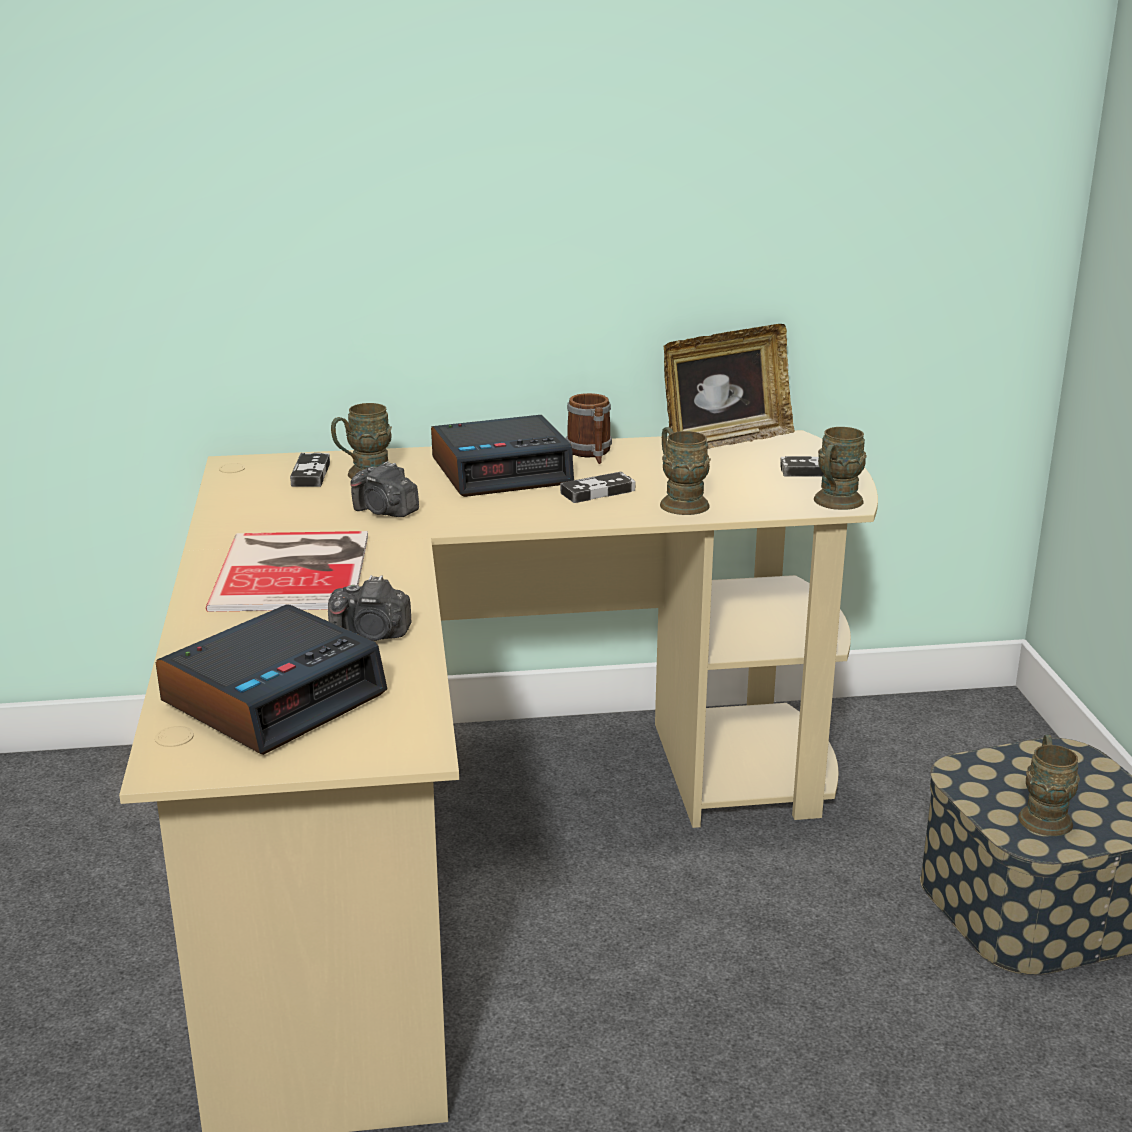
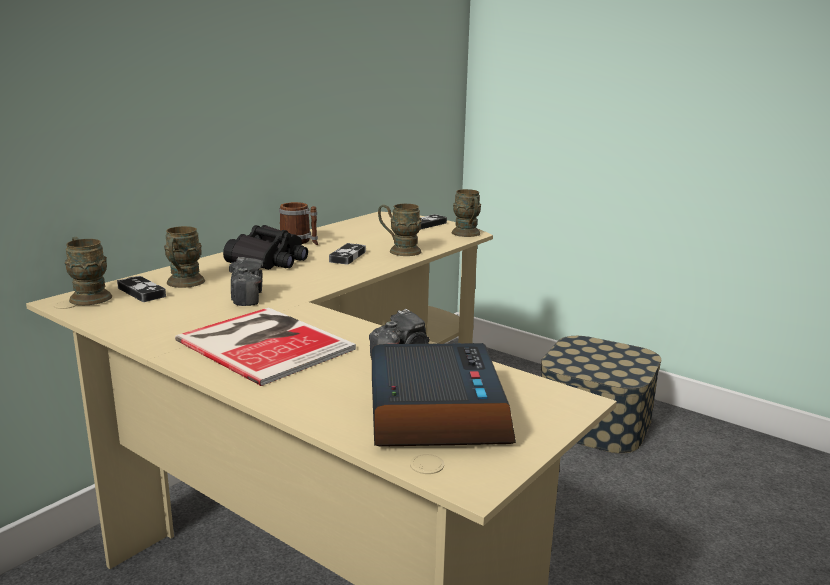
camera: 45 degrees left, 5 degrees down
camera [351,461,419,517] -> camera turned 90 degrees counterclockwise [229,257,263,306]
alarm clock [431,415,574,497] -> black binoculars [223,225,308,270]
picture frame [664,324,795,449] -> none
brown mug [1018,735,1080,836] -> brown mug moved to [64,237,112,305]

